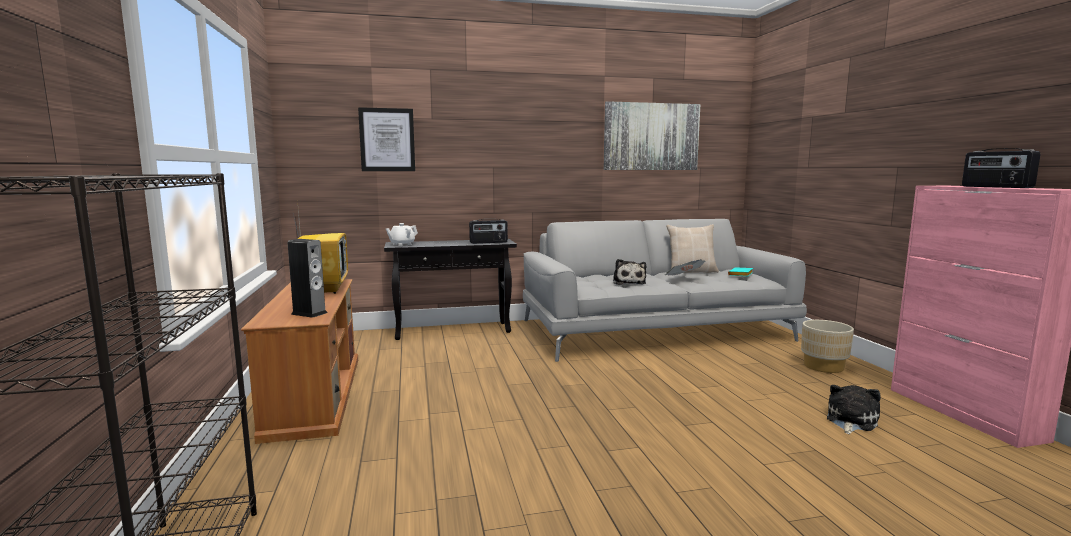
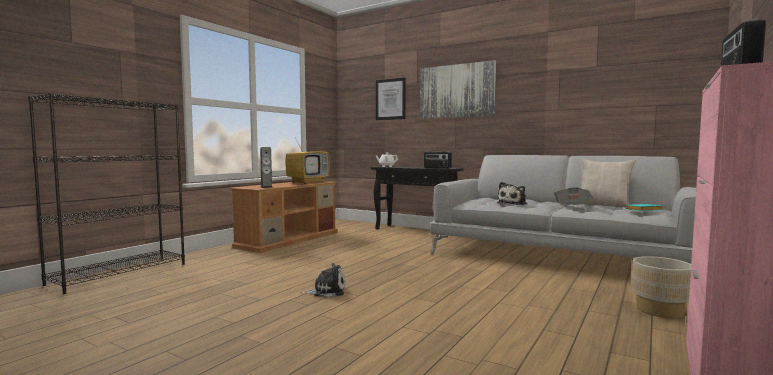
camera: 45 degrees right, 5 degrees down
picture [603,101,701,170] -> picture moved to [420,60,496,119]
plush toy [827,385,881,435] -> plush toy moved to [301,263,346,297]

